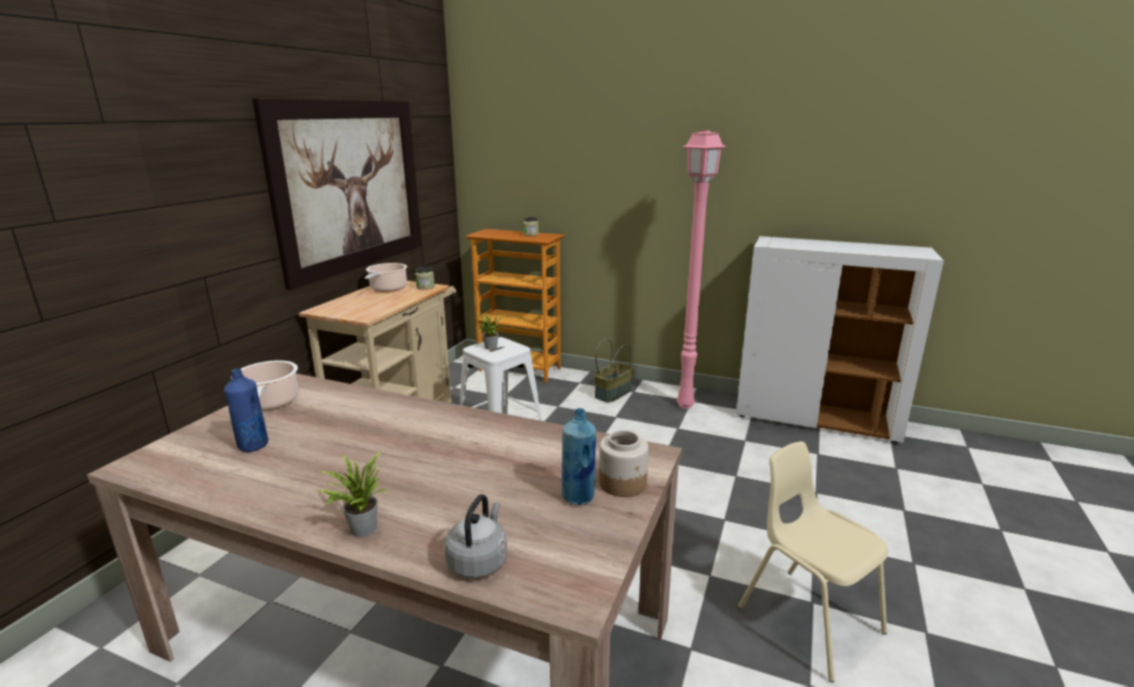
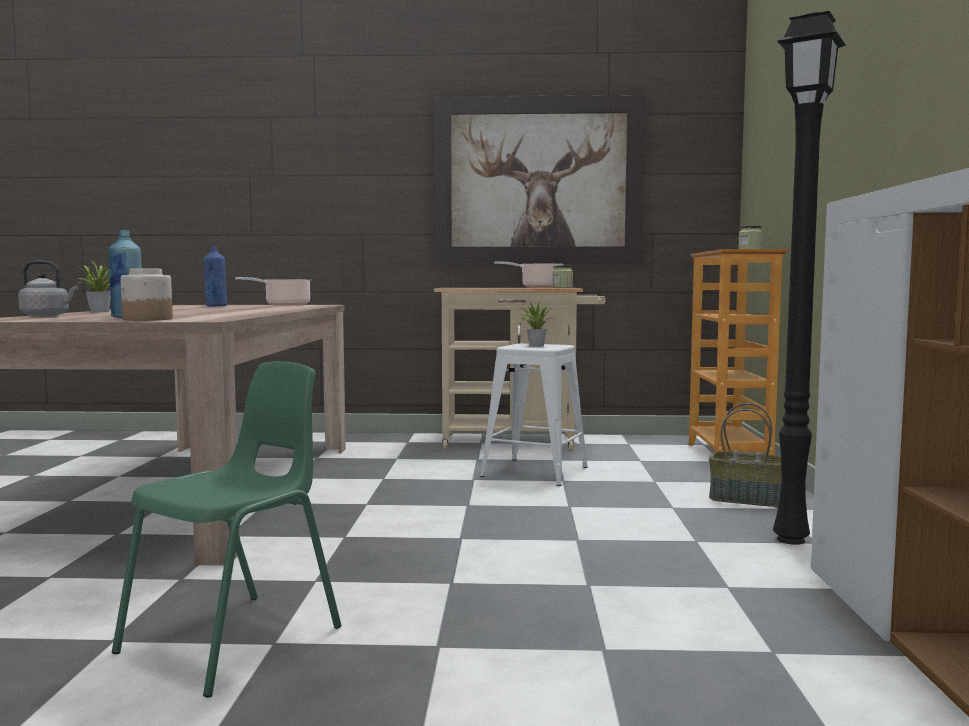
camera: 70 degrees right, 15 degrees down
pink floor lamp [677,130,726,409] -> black floor lamp [773,11,846,545]
beige chair [738,441,888,682] -> green chair [112,361,341,697]

